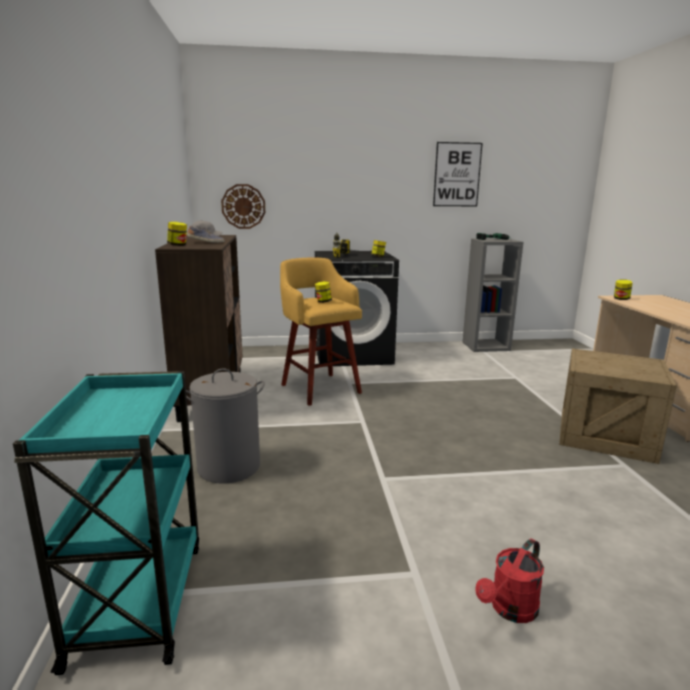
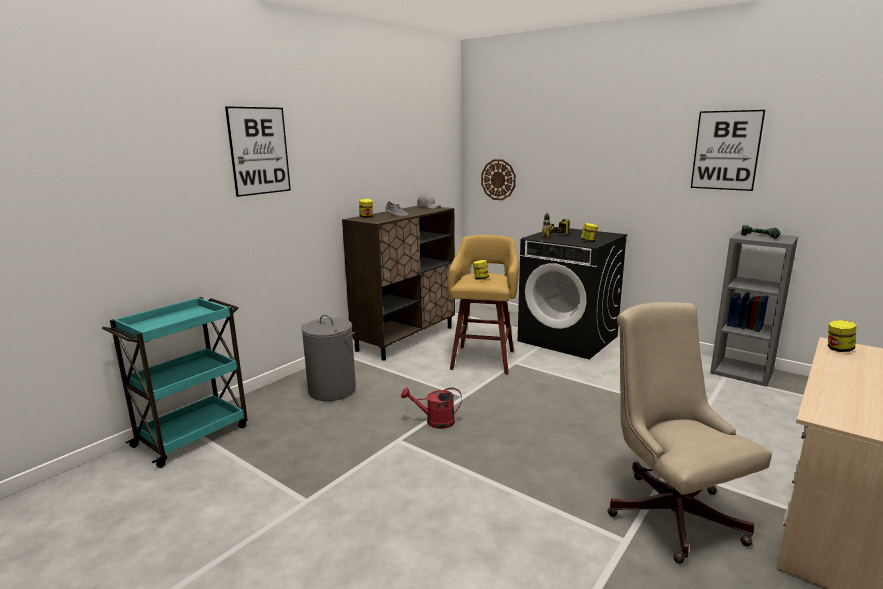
camera: 45 degrees right, 0 degrees up
red watering can [475,539,544,623] -> red watering can moved to [401,387,462,429]
crate [559,348,677,464] -> beige office chair [607,302,772,564]
none -> picture [225,106,291,197]

